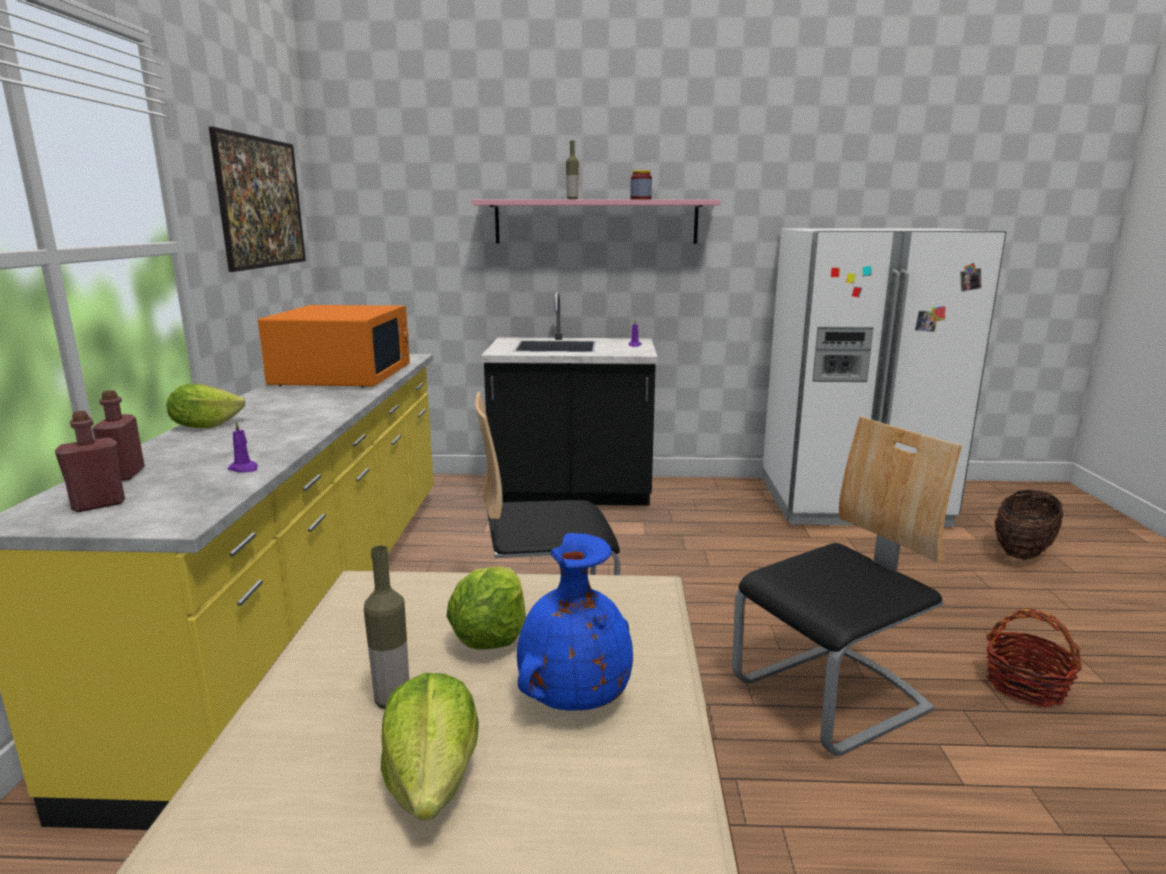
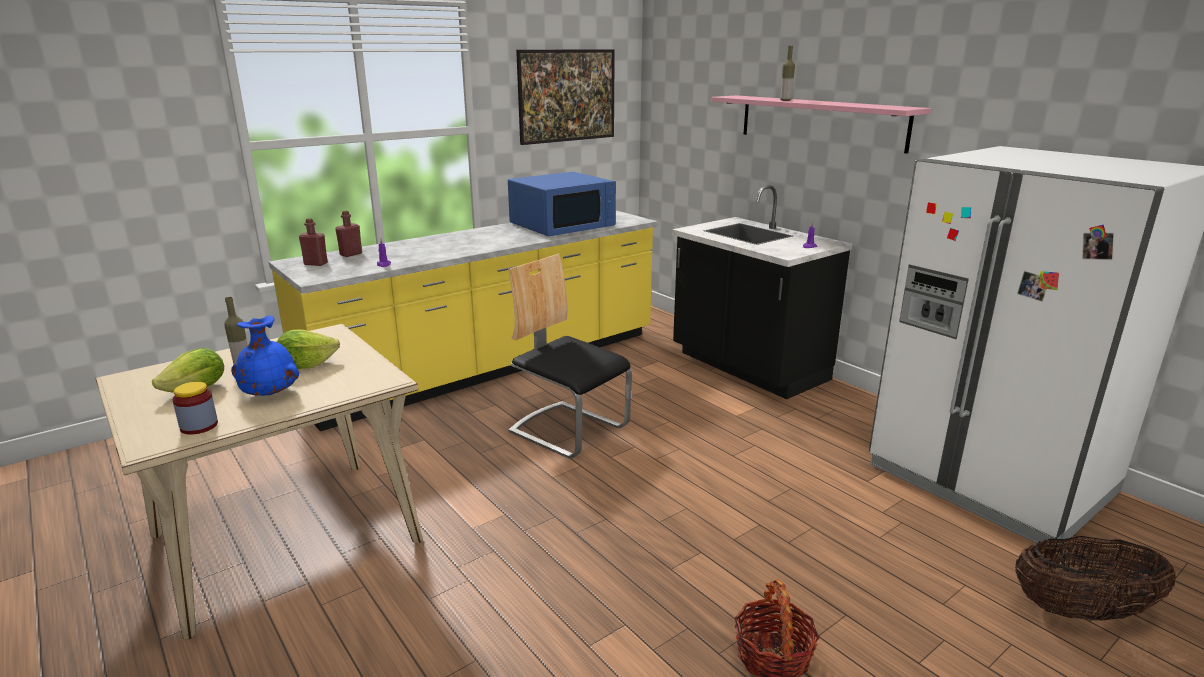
camera: 50 degrees right, 5 degrees up
lettuce [167,384,245,428] -> none
orange microwave [258,305,410,388] -> blue microwave [508,172,616,236]
jar [630,170,652,199] -> jar moved to [173,382,218,435]
chair [732,416,962,756] -> none

